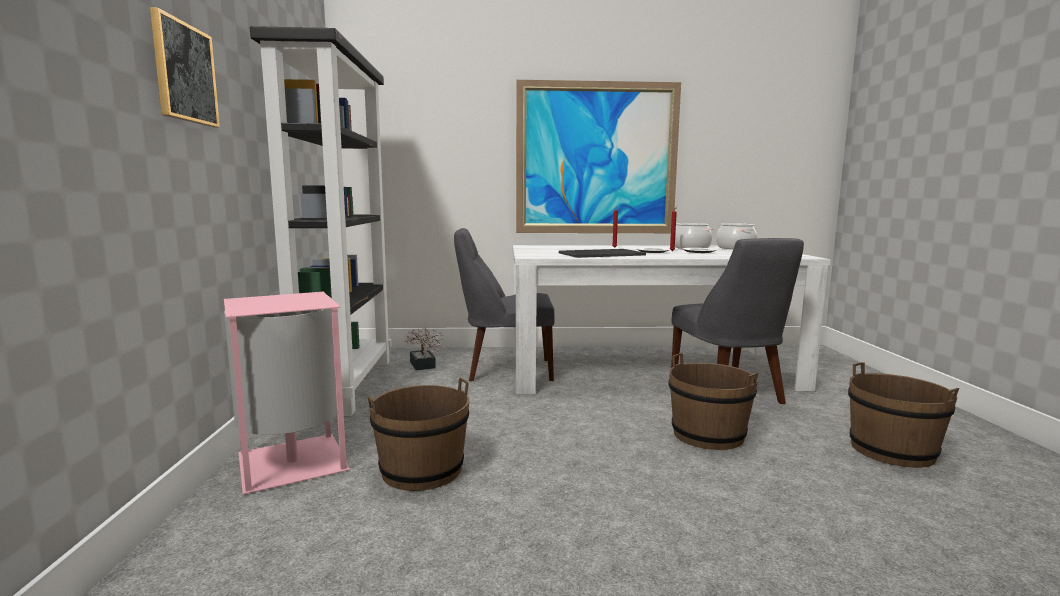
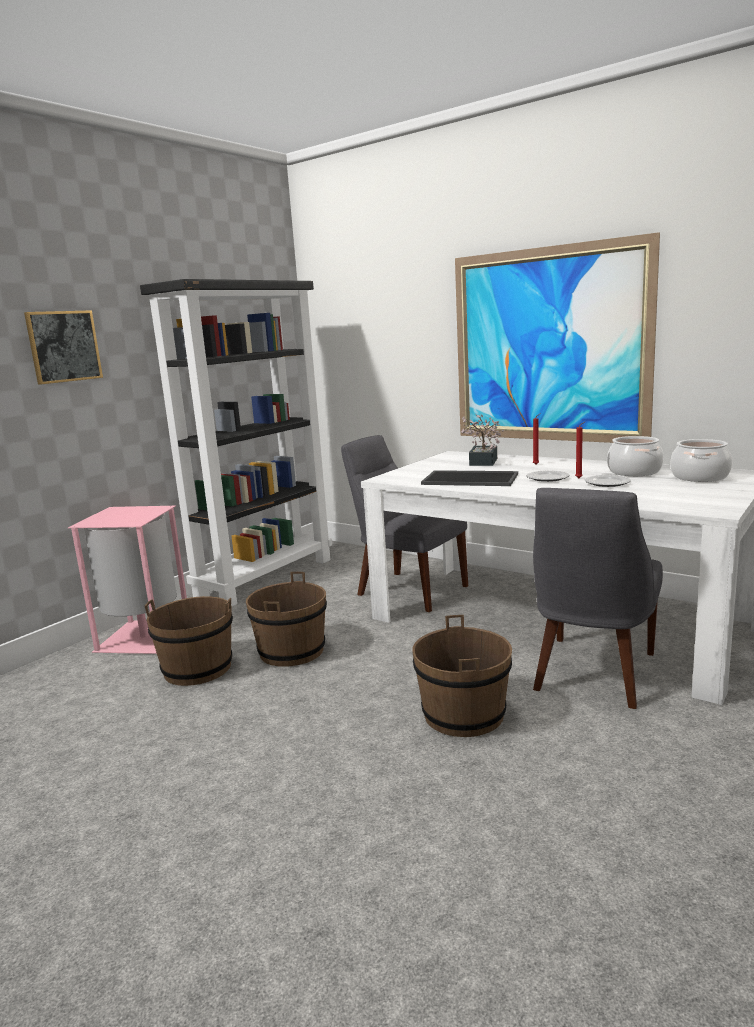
camera: 40 degrees right, 5 degrees up
potted plant [405,327,444,370] -> potted plant moved to [461,414,504,466]
brown bucket [848,362,959,468] -> brown bucket moved to [246,572,327,667]

